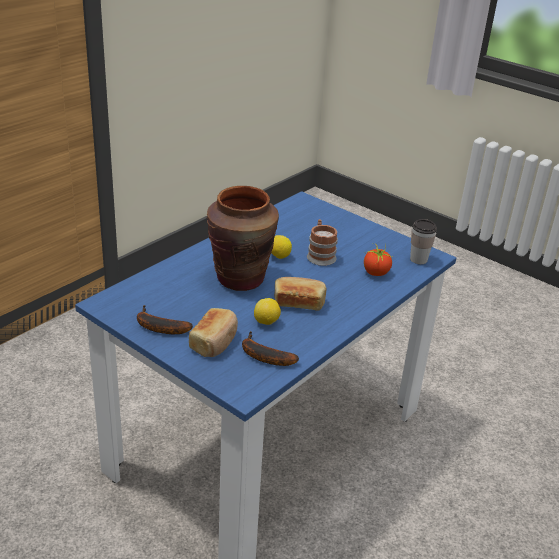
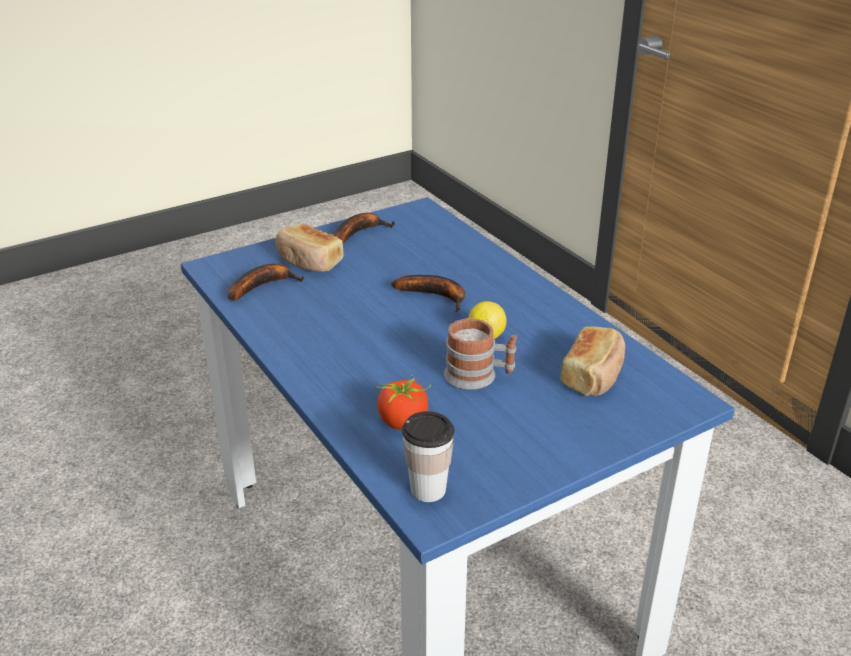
camera: 110 degrees right, 0 degrees up
brown vase [207,186,279,291] -> banana [391,275,465,312]
lemon [254,298,281,325] -> none
bread [274,277,327,311] -> bread moved to [560,327,625,396]

